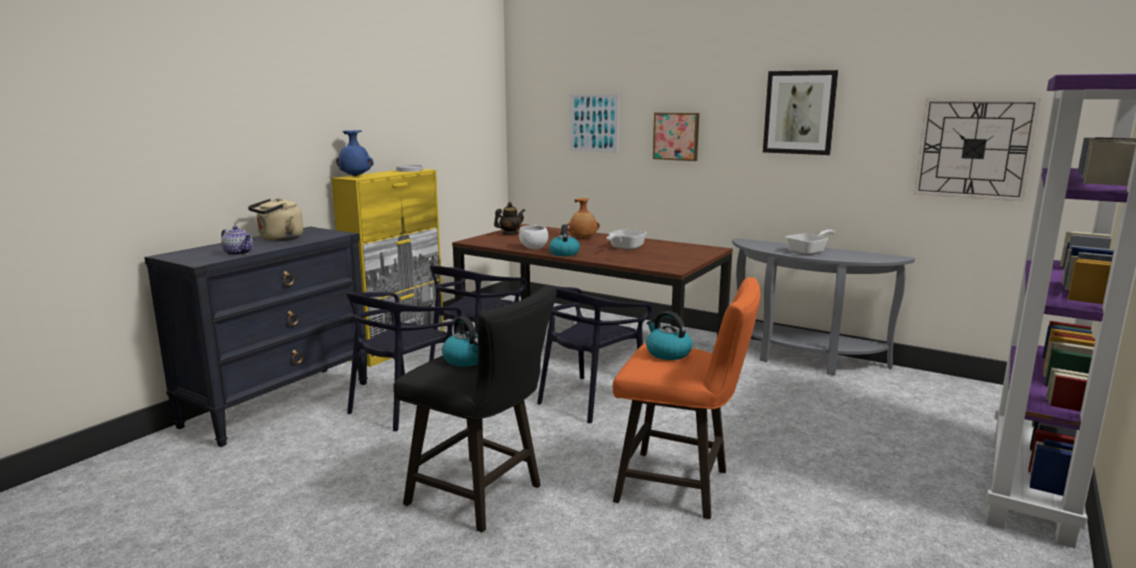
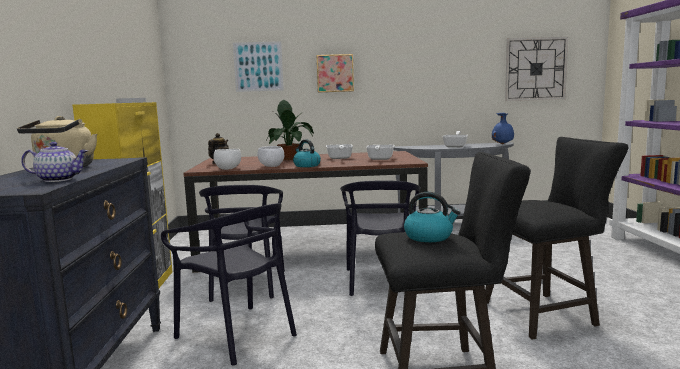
camera: 35 degrees left, 5 degrees down
blue vase [336,130,374,176] -> blue vase moved to [492,113,514,144]
black chair [346,292,462,431] -> black chair turned 45 degrees counterclockwise [161,203,297,366]
brown vase [567,198,600,239] -> potted plant [267,100,314,160]
orange stool [613,277,761,519] -> black stool [485,137,628,340]
kettle [646,311,692,360] -> none
picture [763,70,838,155] -> none
none -> white bowl [213,149,241,170]
none -> frying pan [366,145,394,160]

